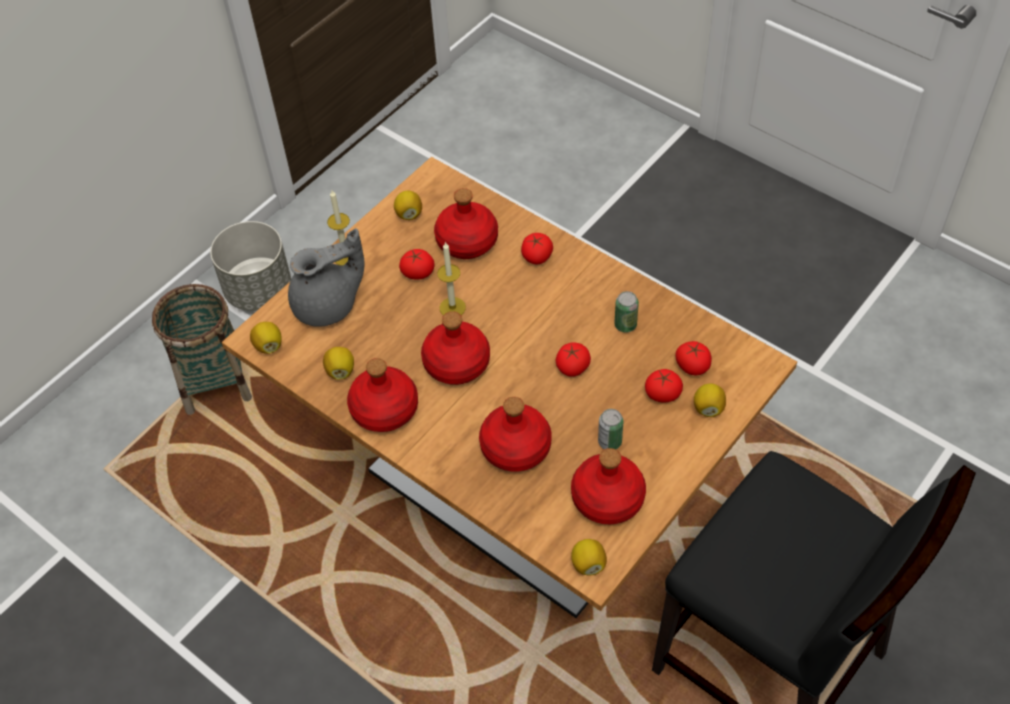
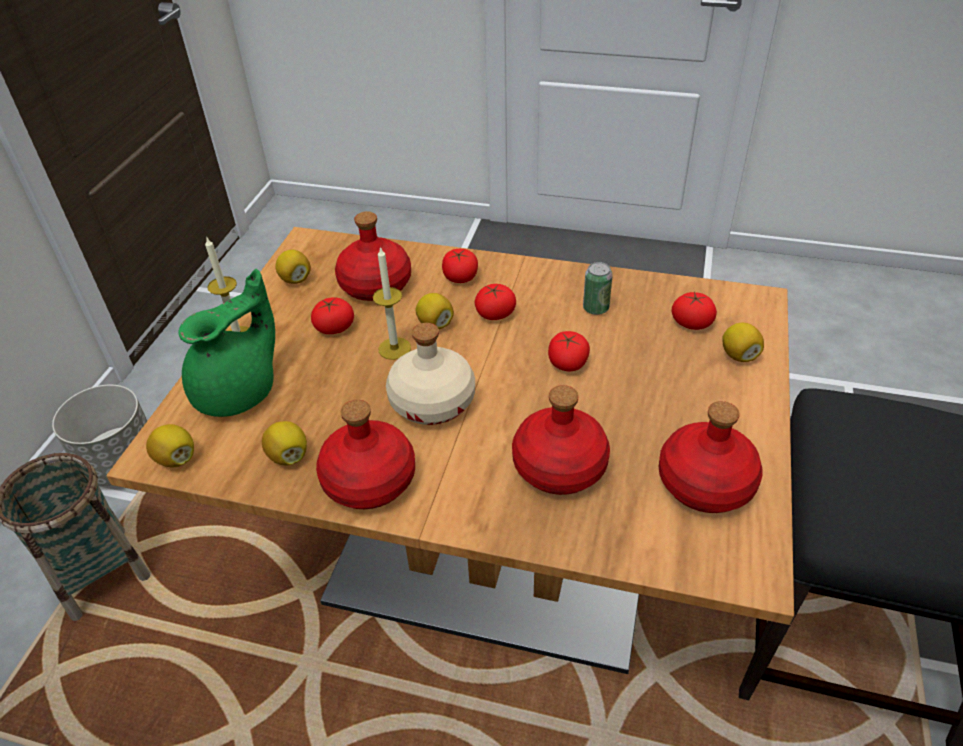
camera: 25 degrees left, 10 degrees down
grey teapot [288,228,365,327] -> green teapot [178,269,275,417]
red bottle [421,311,490,385] -> beige bottle [386,323,475,425]
lemon [571,539,607,575] -> lemon moved to [416,293,454,329]
can [598,409,624,449] -> none
tomato [645,369,683,402] -> tomato moved to [475,284,516,320]

